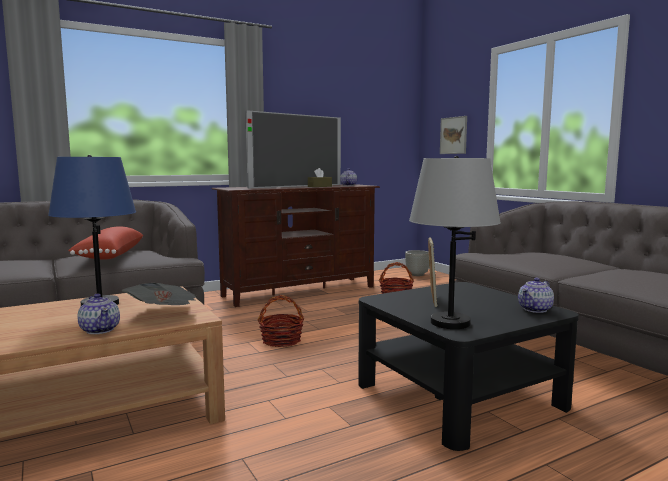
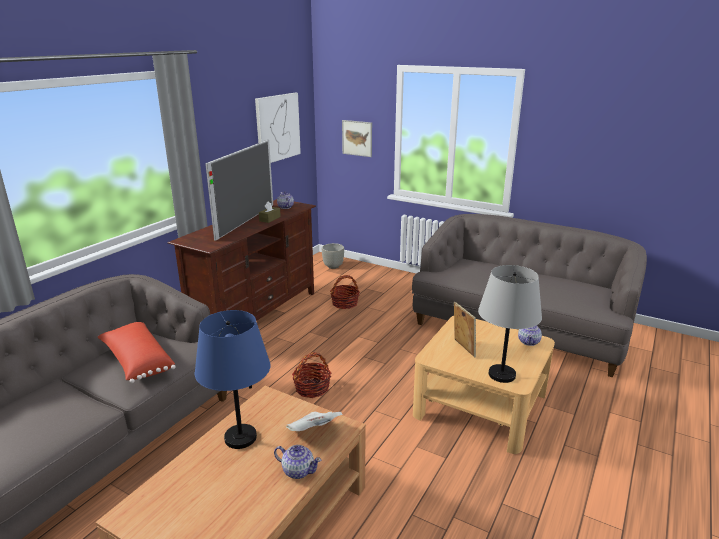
camera: 30 degrees left, 15 degrees up
black coffee table [358,282,579,451] -> beige coffee table [413,316,555,454]
none -> picture [255,93,301,163]

